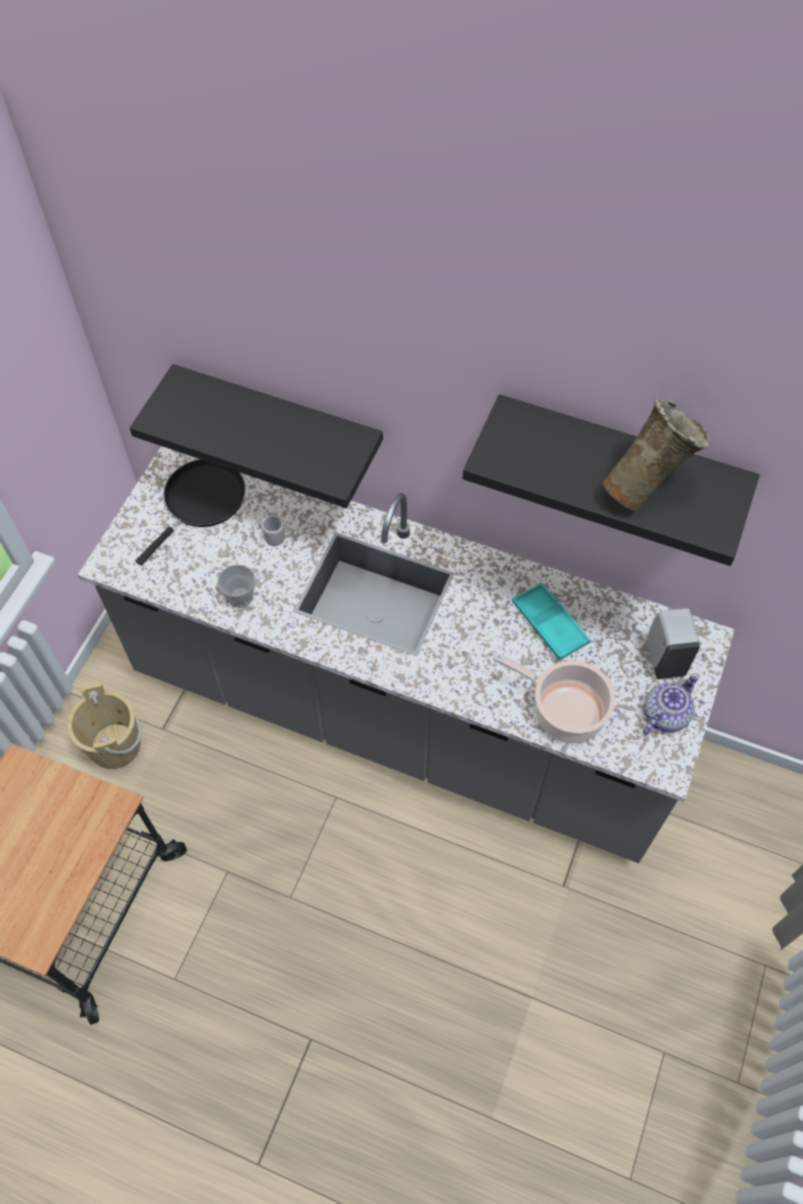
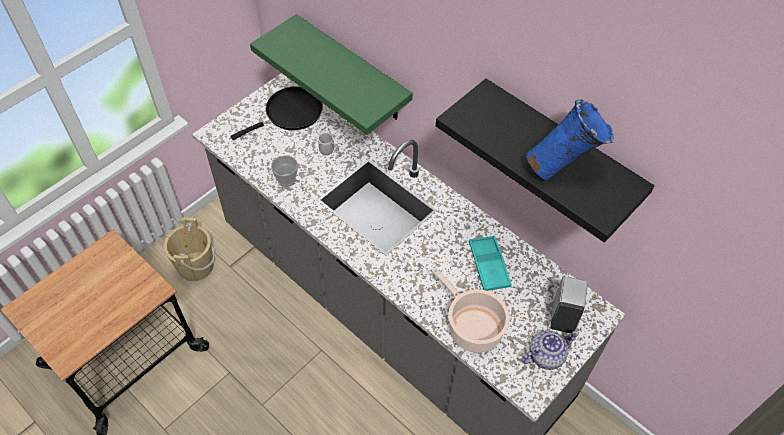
camera: 20 degrees right, 5 degrees down
black shelf [130,364,383,508] -> green shelf [250,14,413,135]
beige vase [602,399,711,511] -> blue vase [526,99,614,180]

